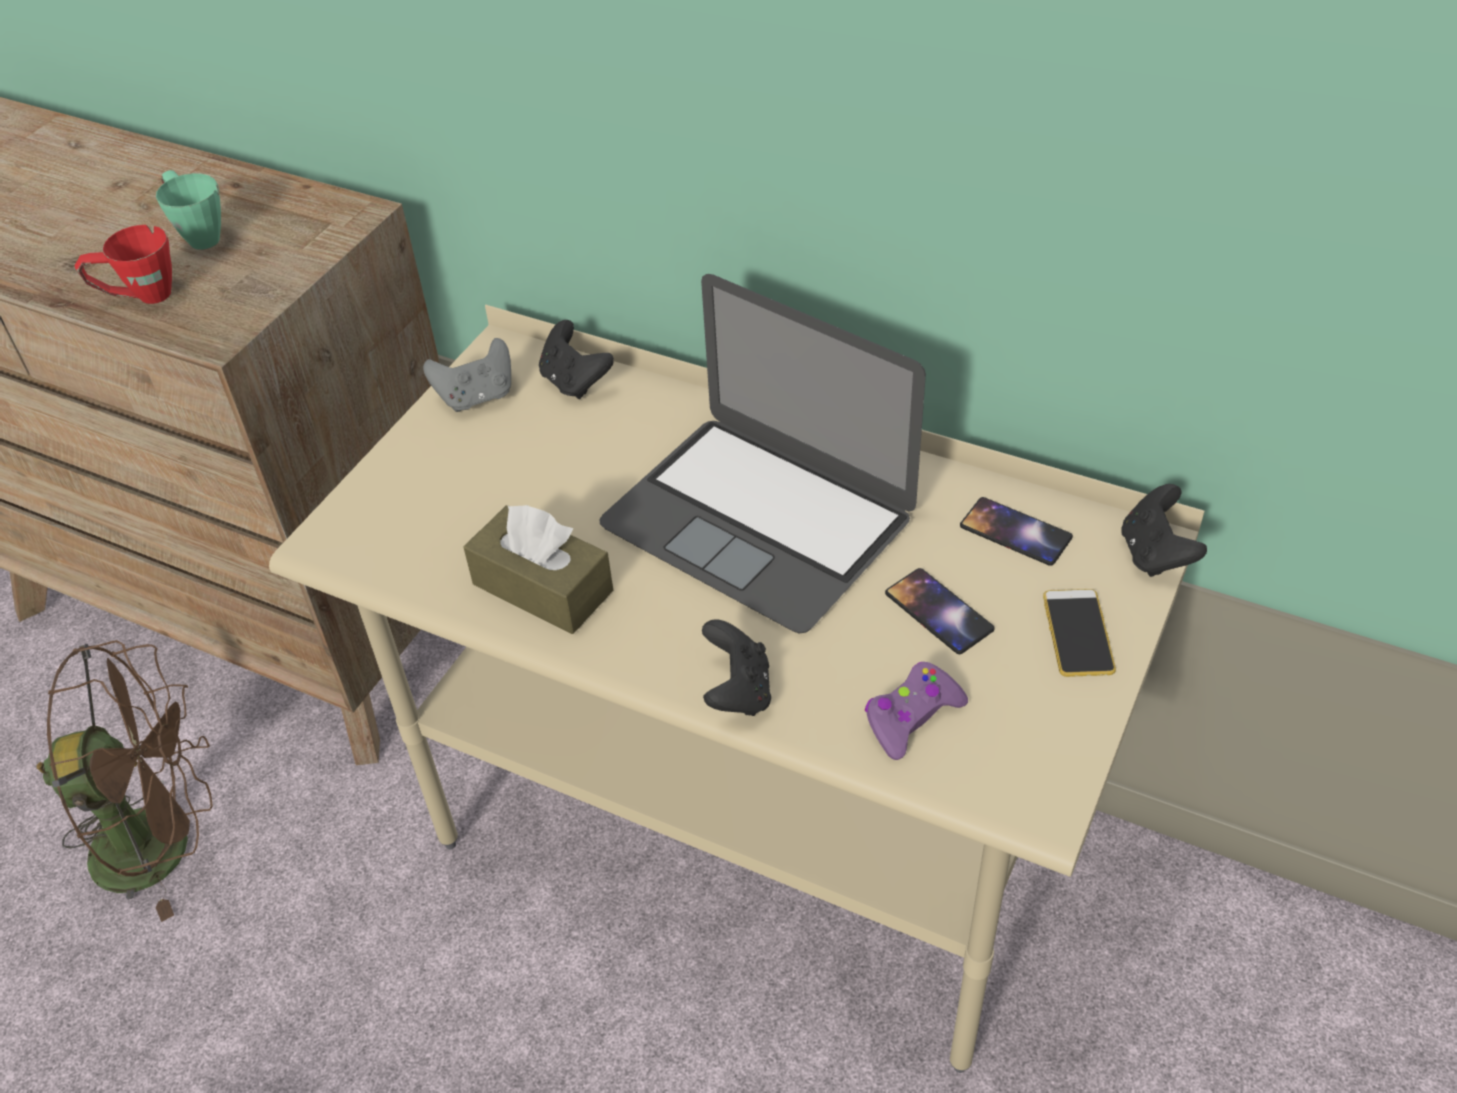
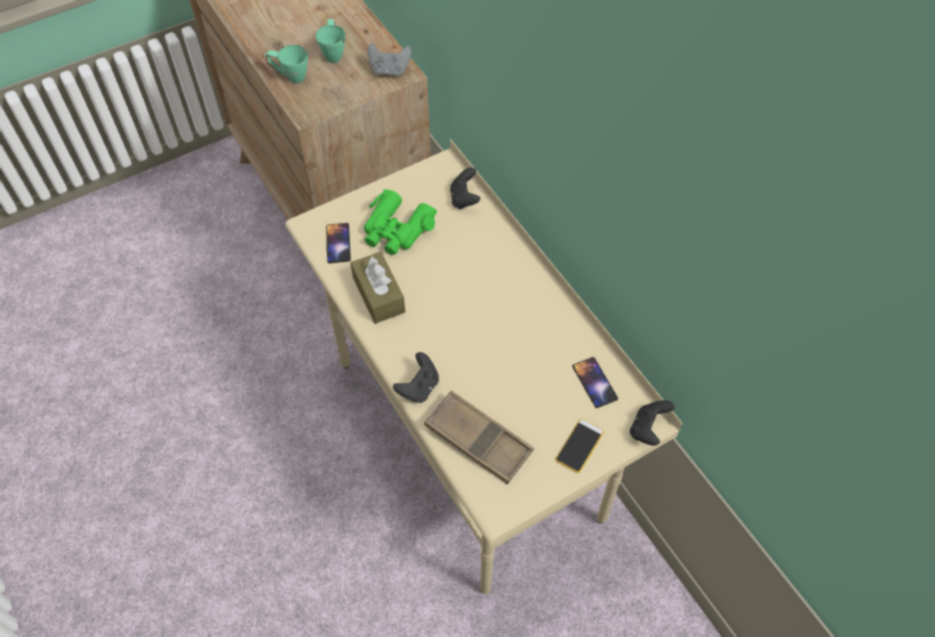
camera: 30 degrees right, 10 degrees up
brown fan [36,640,213,922] -> none
red mug [75,225,172,304] -> green mug [265,45,308,83]
grey game controller [423,338,511,412] -> grey game controller moved to [368,43,412,76]
laptop [599,274,926,633] -> none
purple game controller [865,662,968,760] -> brown tray [425,391,534,485]
phone [885,568,995,654] -> phone moved to [326,223,351,263]
none -> green binoculars [364,189,437,255]

